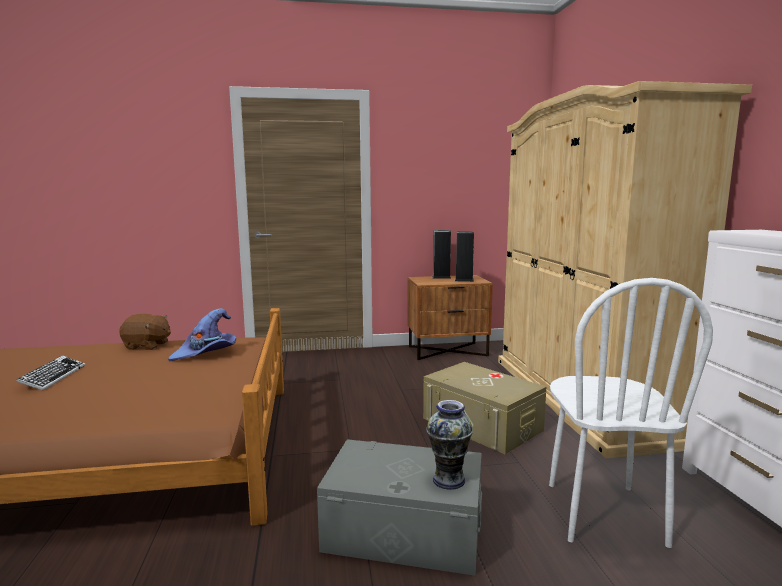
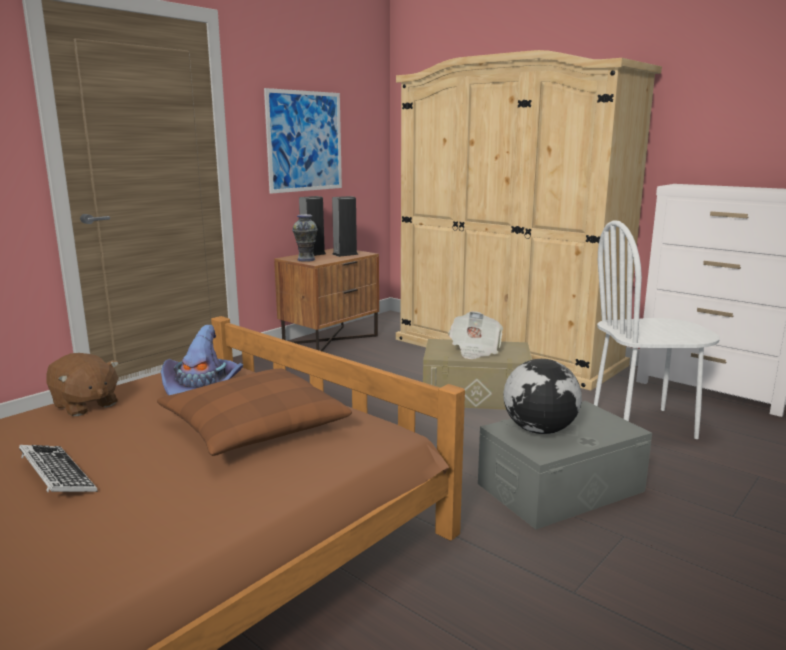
camera: 40 degrees left, 5 degrees up
brown plush toy [119,314,171,350] -> brown plush toy turned 75 degrees clockwise [46,353,119,416]
vase [426,400,473,490] -> vase moved to [292,214,318,262]
white chair [549,278,713,548] -> white chair turned 120 degrees clockwise [594,221,720,439]
none -> brown pillow [157,369,352,456]
none -> picture [264,88,342,194]
none -> newspaper [448,311,503,359]
none -> globe [503,359,582,434]

